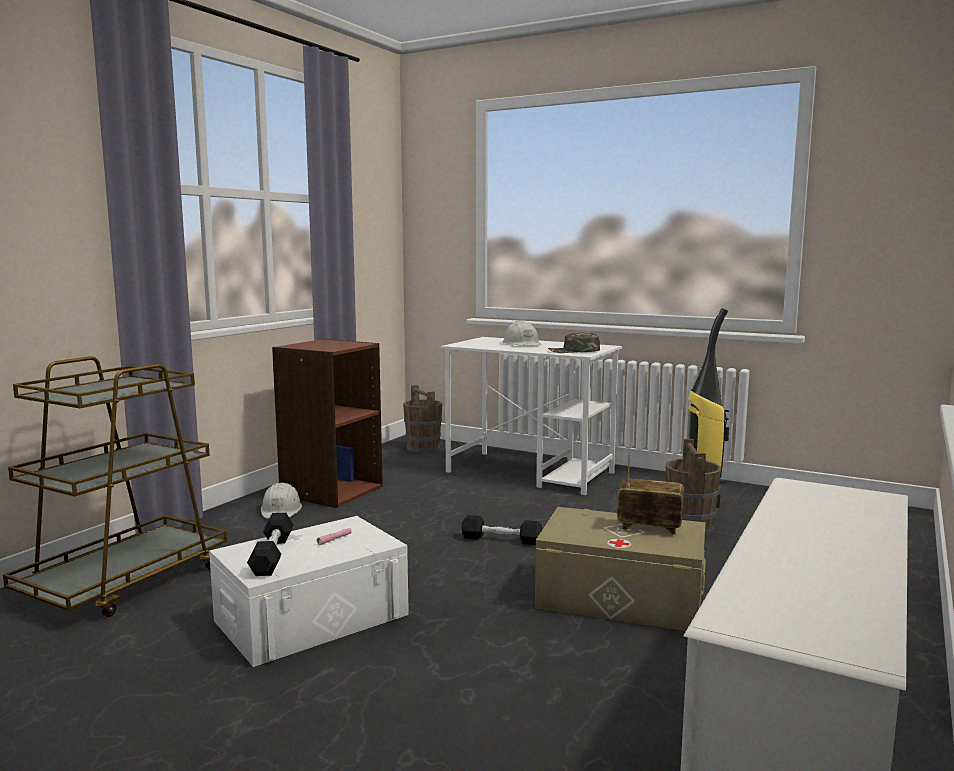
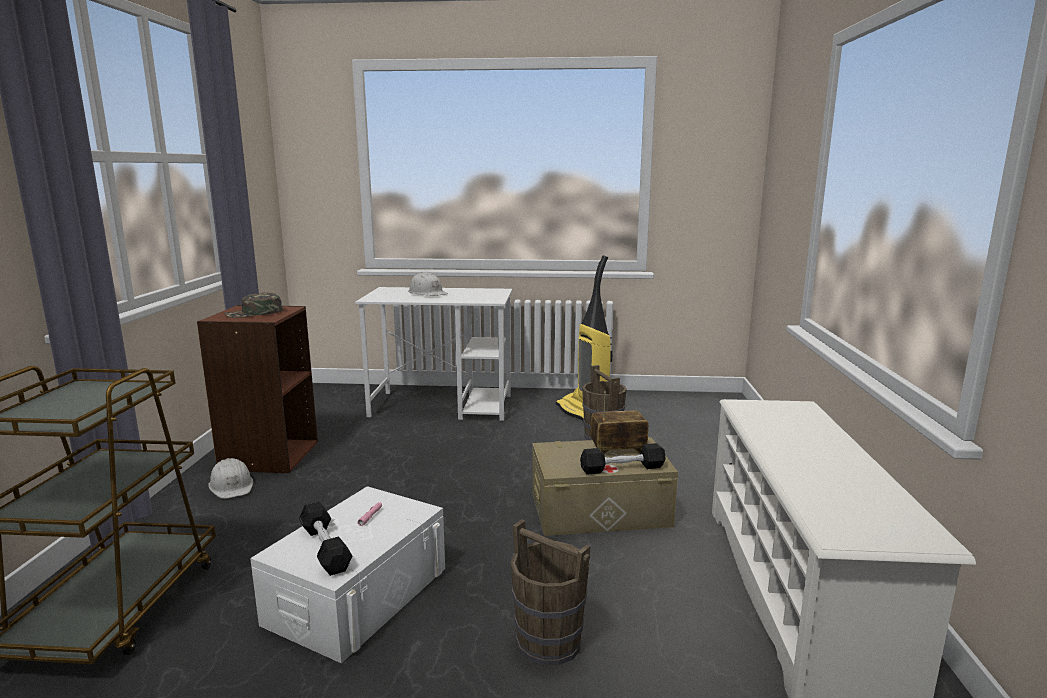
camera: 25 degrees left, 5 degrees up
brown bucket [403,385,442,453] -> brown bucket moved to [510,519,590,665]
black dumbbell [461,515,543,545] -> black dumbbell moved to [580,443,666,475]
green cap [548,332,600,353] -> green cap moved to [224,292,282,318]

